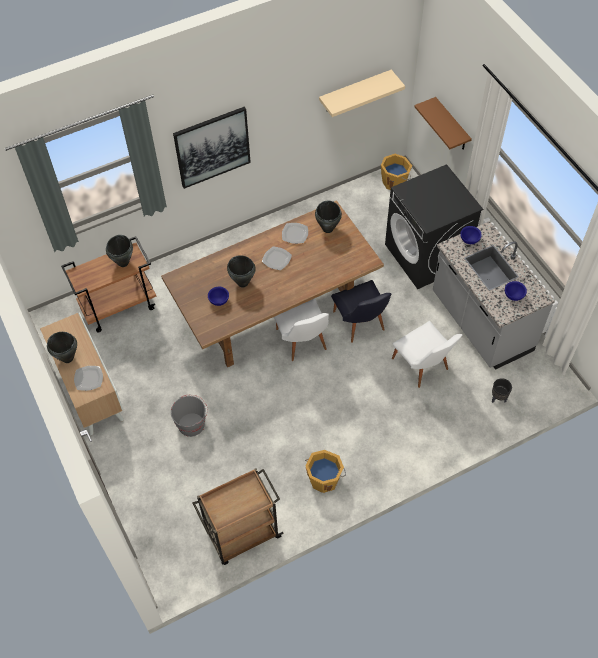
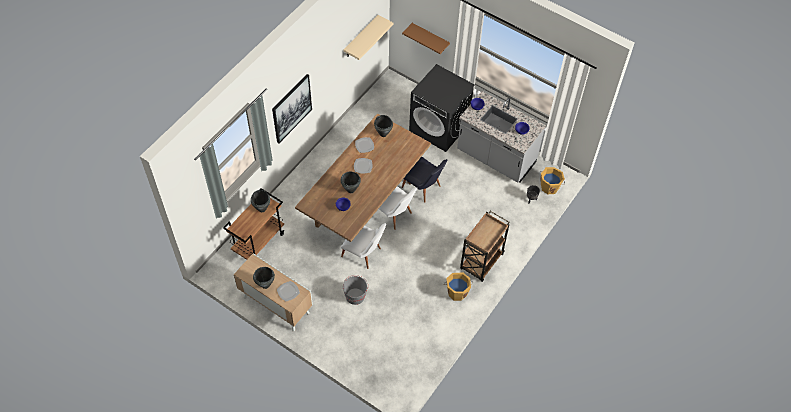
camera: 30 degrees left, 0 degrees up
brown cart [193,468,284,565] -> brown cart moved to [460,211,509,282]
orange bucket [381,154,412,190] -> orange bucket moved to [541,167,565,194]
white chair [392,321,462,388] -> white chair moved to [341,223,386,269]

